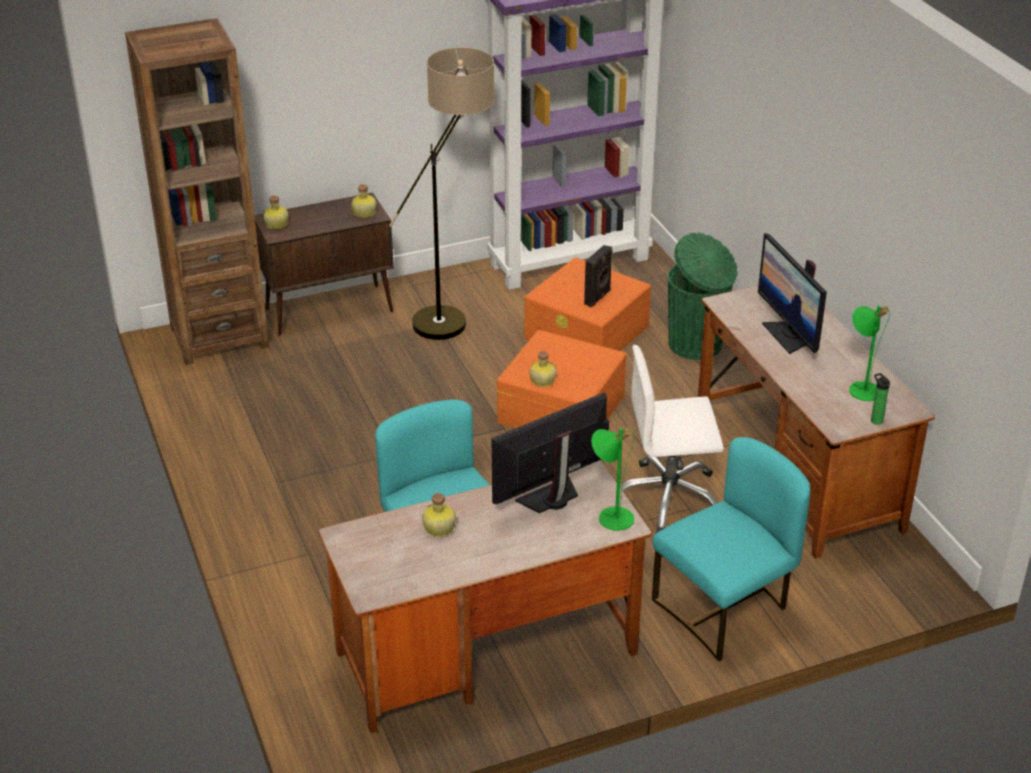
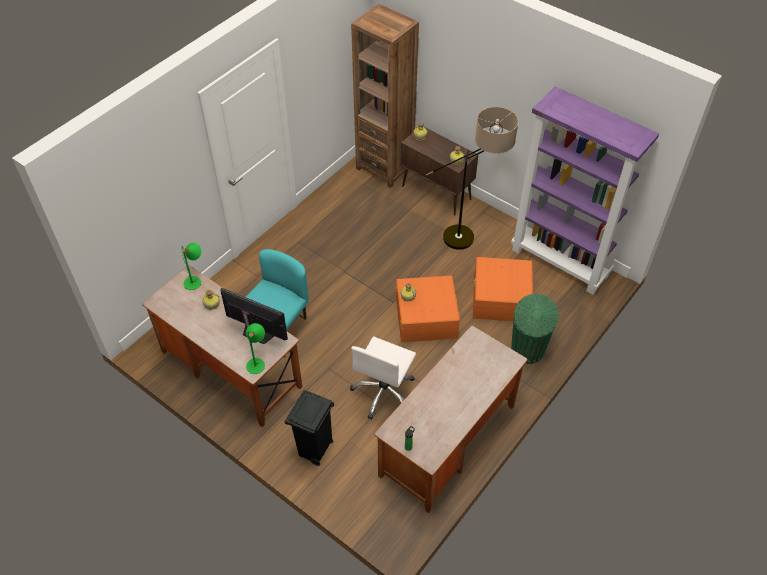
camera: 60 degrees right, 15 degrees up
black speaker [584,245,612,308] -> none
white office chair [620,345,724,533] -> white office chair turned 120 degrees counterclockwise [350,336,416,420]
turquoise chair [652,437,810,661] -> black trash can [285,390,334,466]
monitor [758,233,827,354] -> none
green table lamp [849,305,890,401] -> green table lamp moved to [181,243,201,290]

